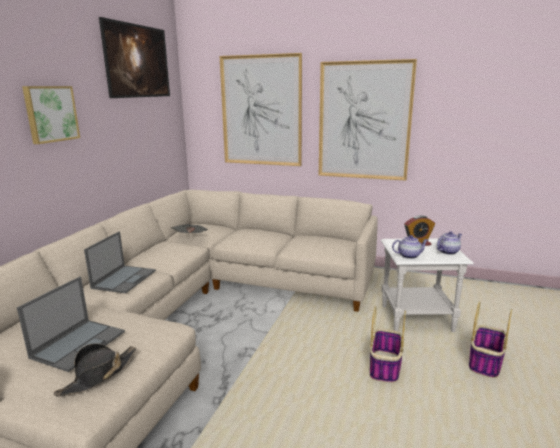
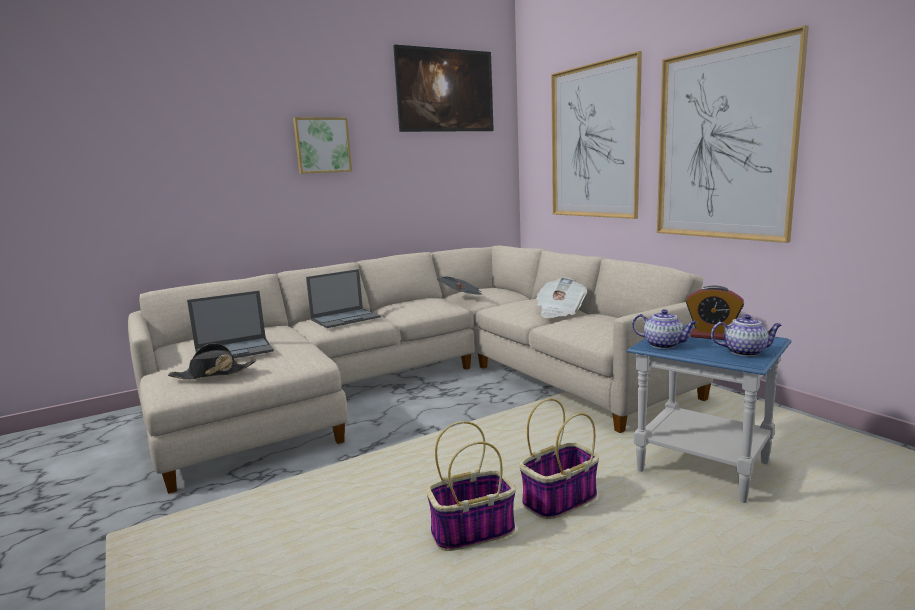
camera: 40 degrees right, 5 degrees down
white side table [381,238,474,332] -> blue side table [627,325,792,503]
basket [469,301,512,378] -> basket moved to [426,421,516,551]
none -> newspaper [536,277,587,318]

